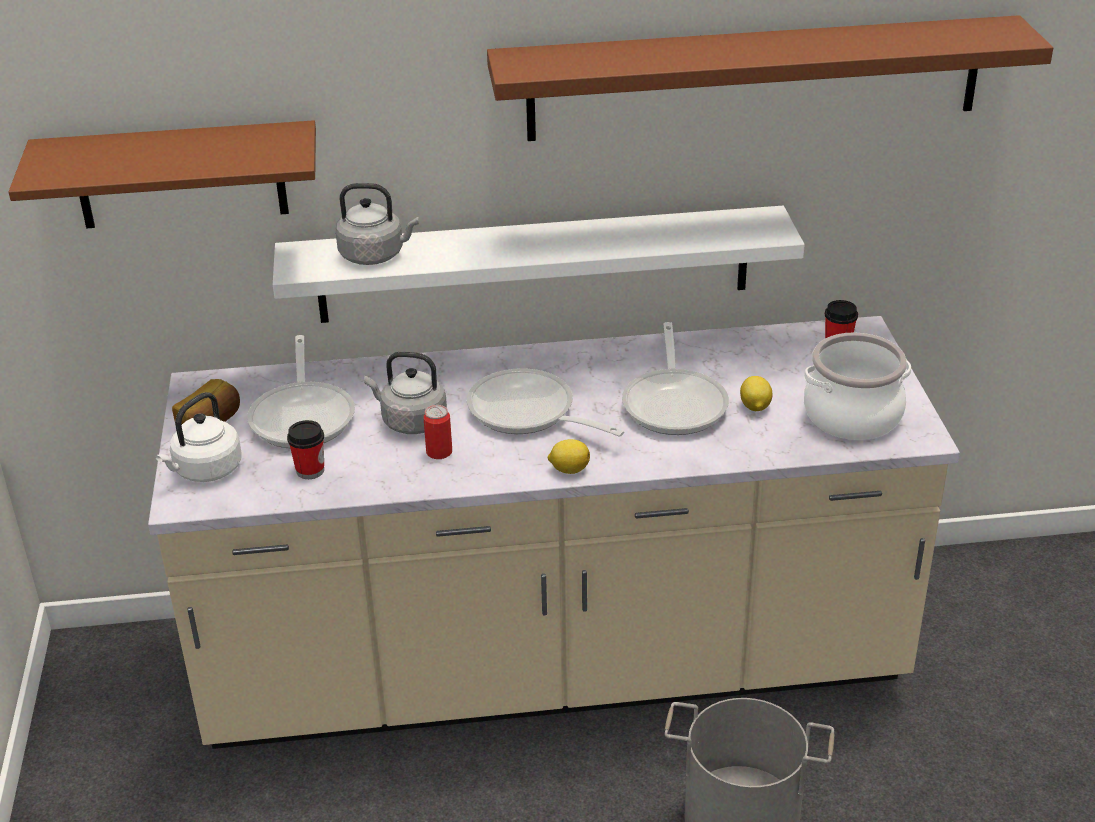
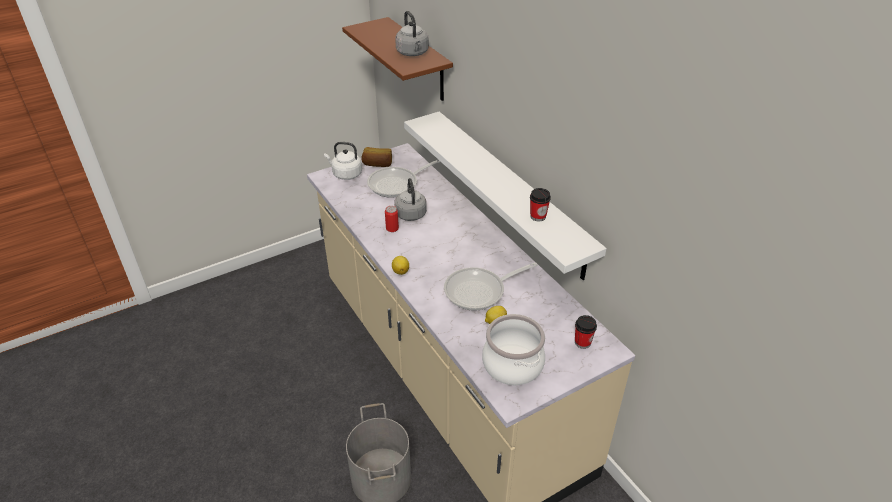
camera: 65 degrees right, 5 degrees up
cup [287,420,324,479] -> cup moved to [530,188,551,222]
grey kettle [336,183,419,265] -> grey kettle moved to [395,11,429,56]
frying pan [467,368,624,437] -> none
brown shelf [487,15,1053,141] -> none

